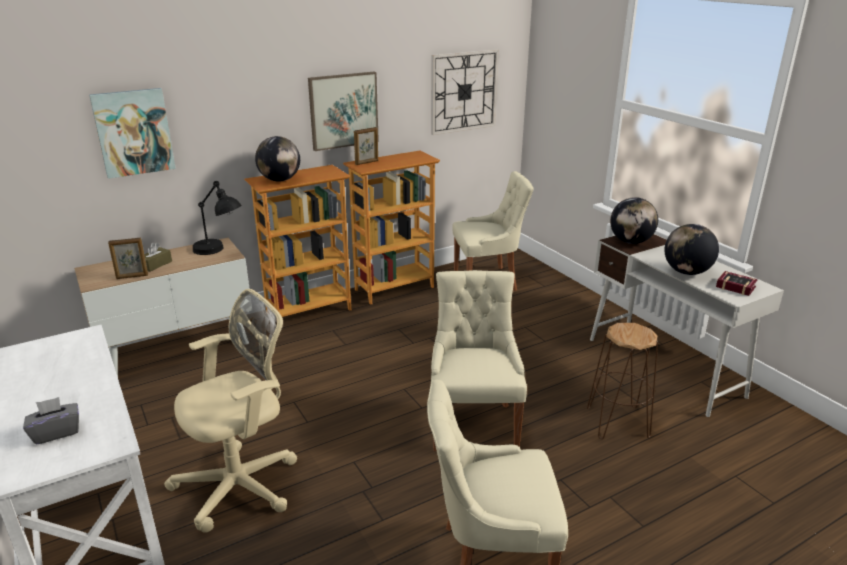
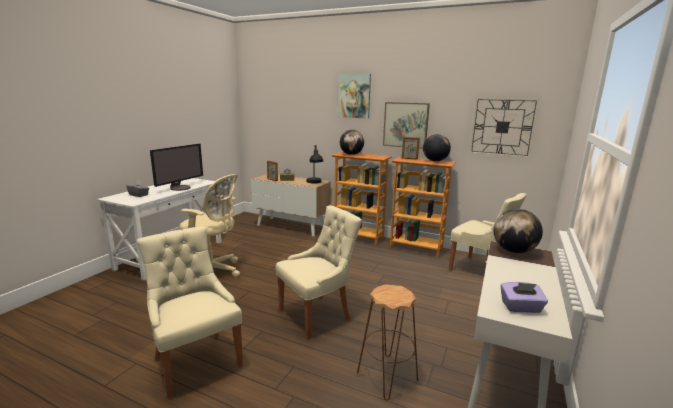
camera: 55 degrees right, 10 degrees down
picture [89,88,176,179] -> picture moved to [337,74,371,119]
globe [664,224,719,275] -> globe moved to [423,134,451,162]
book [716,271,758,296] -> purple tissue box [501,282,548,313]
none -> monitor [150,143,203,191]

